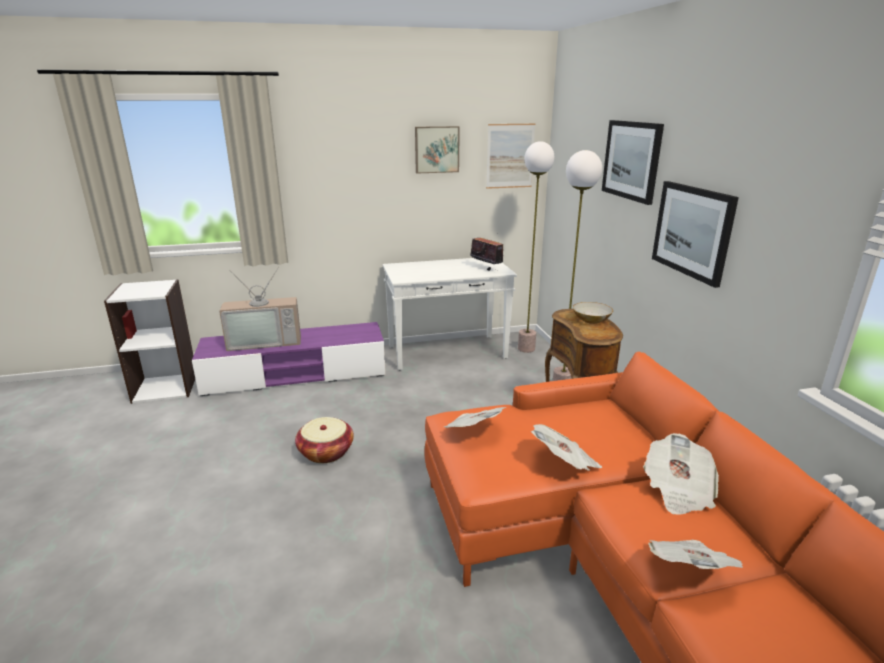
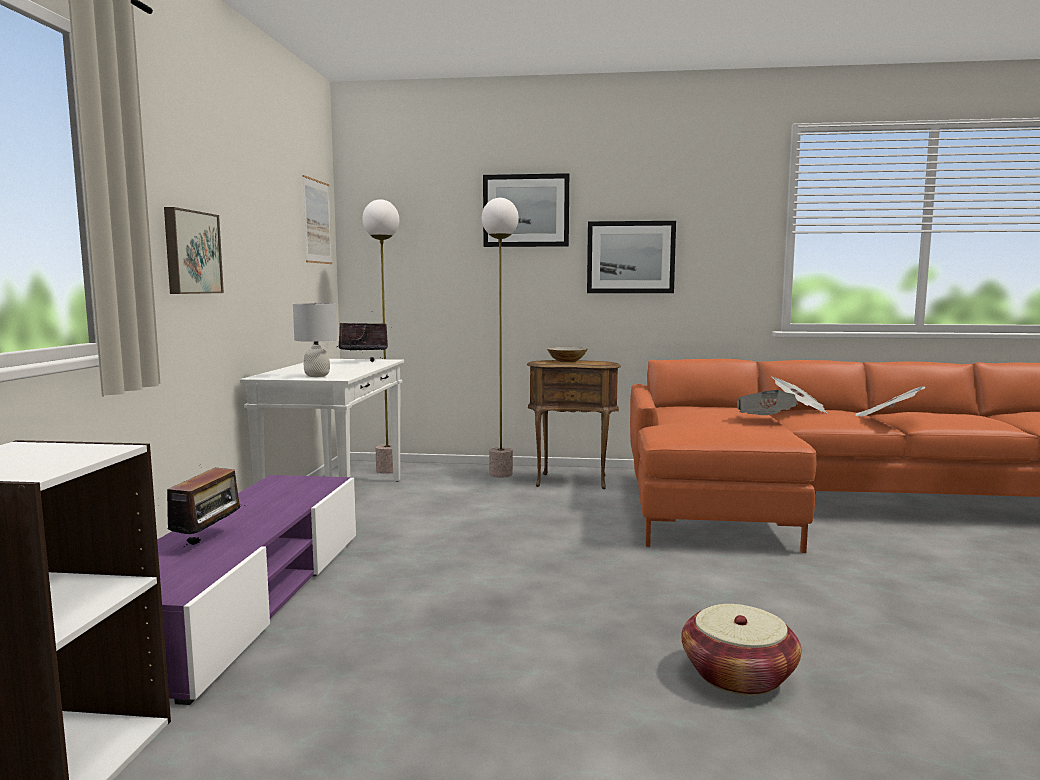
camera: 70 degrees left, 15 degrees down
television [219,267,301,351] -> radio [167,468,245,547]
basket [295,417,354,463] -> basket moved to [681,604,801,695]
picture [415,126,460,173] -> picture moved to [164,207,224,294]
newspaper [444,407,506,428] -> none
none -> grey table lamp [293,302,337,377]

